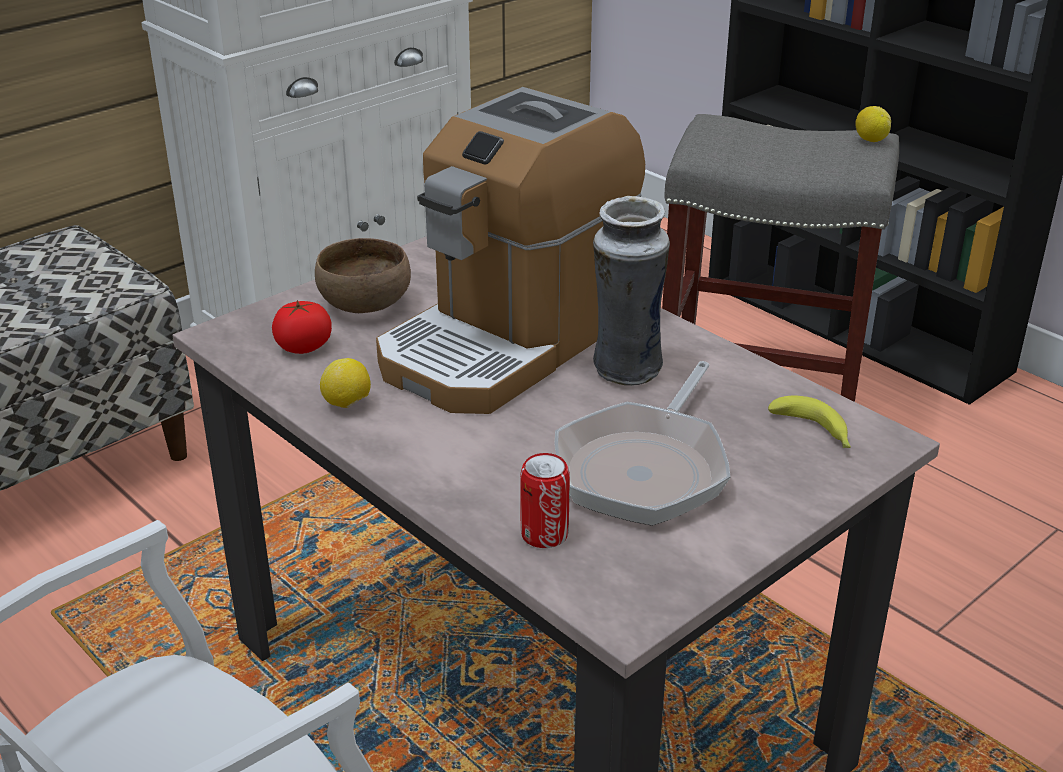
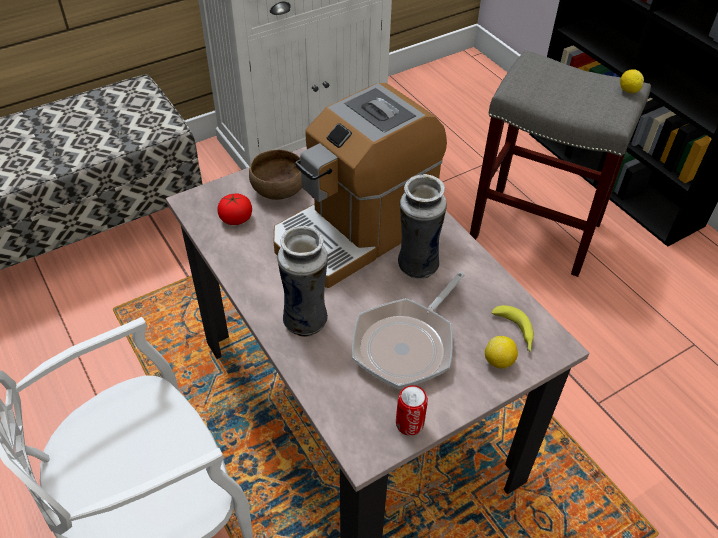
camera: 10 degrees right, 15 degrees up
lemon [320,358,371,408] -> lemon moved to [485,336,518,369]
can [520,453,570,548] -> can moved to [396,385,428,436]
none -> vase [277,226,328,337]

